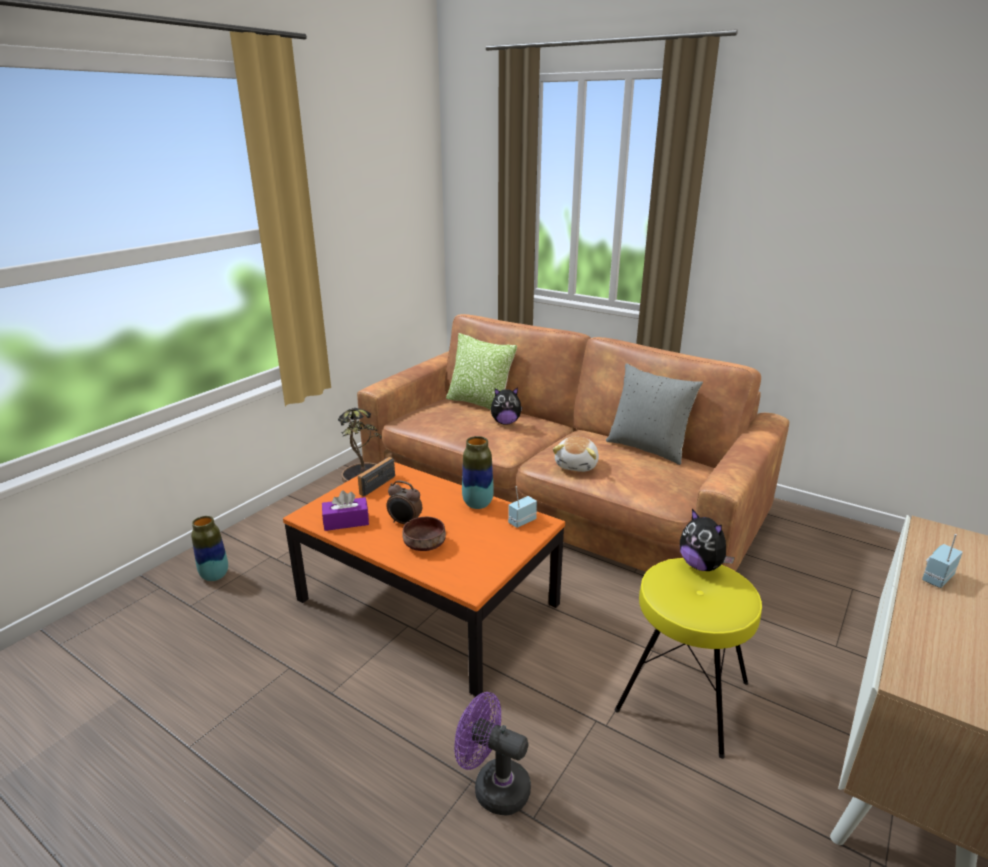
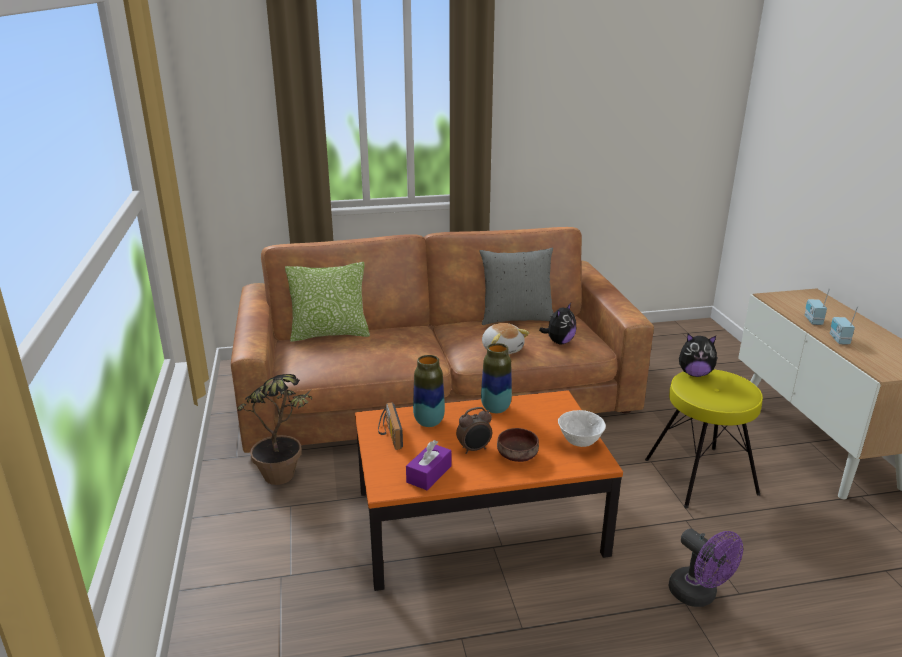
camera: 45 degrees left, 0 degrees up
vase [191,516,228,581] -> vase moved to [413,355,445,427]
purple fan [454,692,531,816] -> purple fan turned 105 degrees counterclockwise [668,528,743,607]
plush toy [491,387,523,425] -> plush toy moved to [539,303,576,344]
radio [508,486,537,528] -> radio moved to [830,306,858,345]
none -> white bowl [558,410,606,447]

